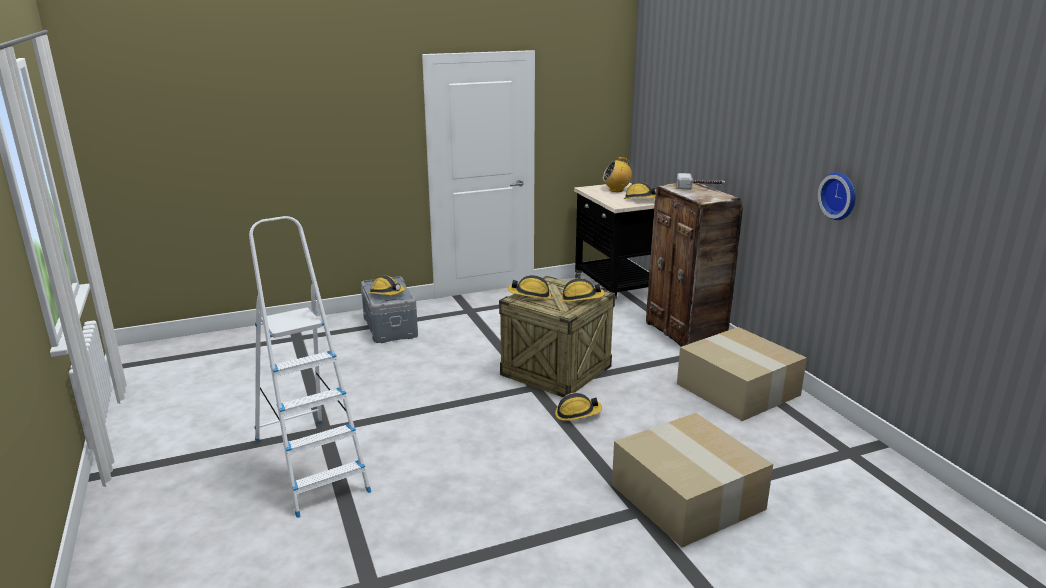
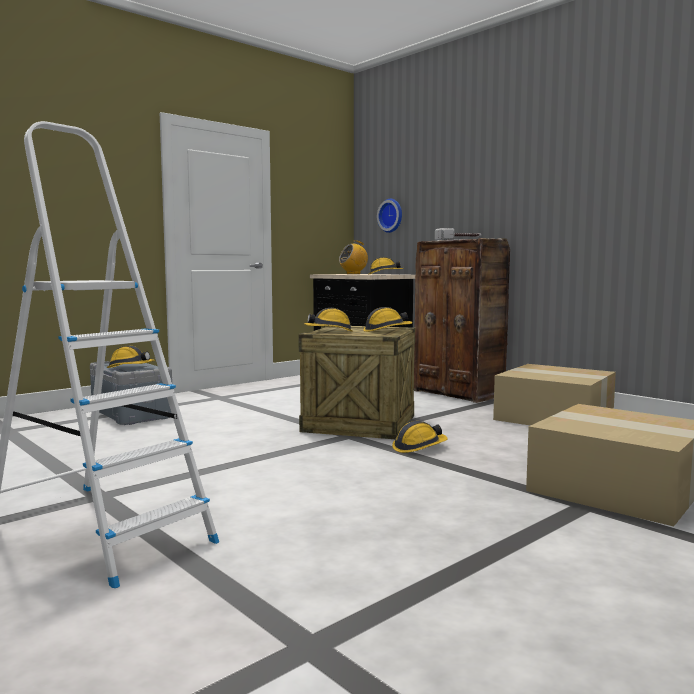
camera: 20 degrees left, 15 degrees down
wall clock [818,172,856,220] -> wall clock moved to [377,199,402,233]

